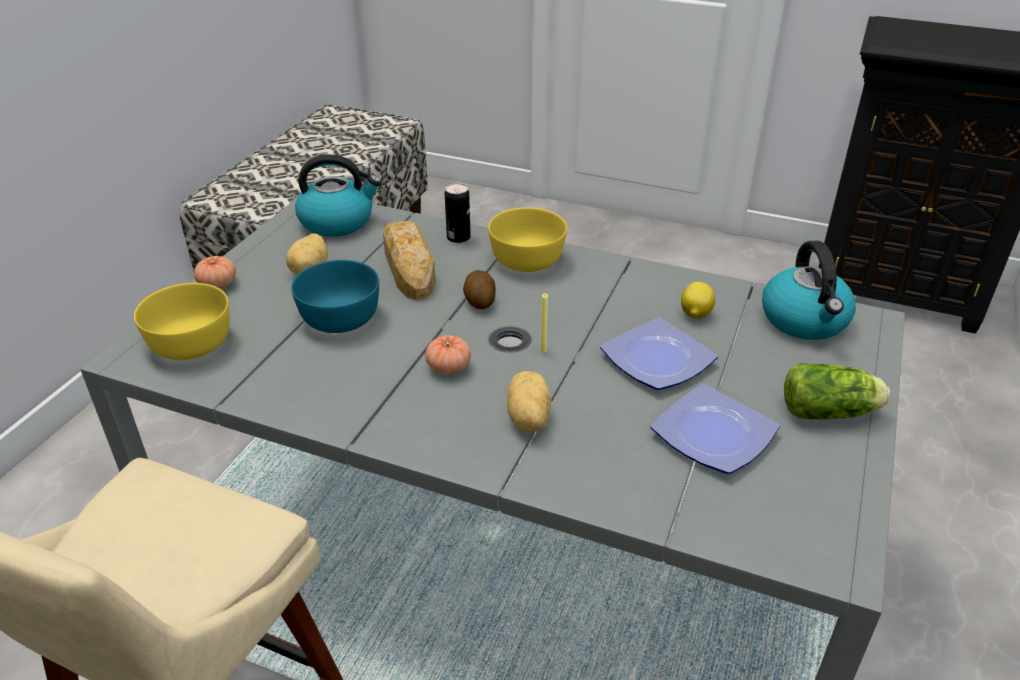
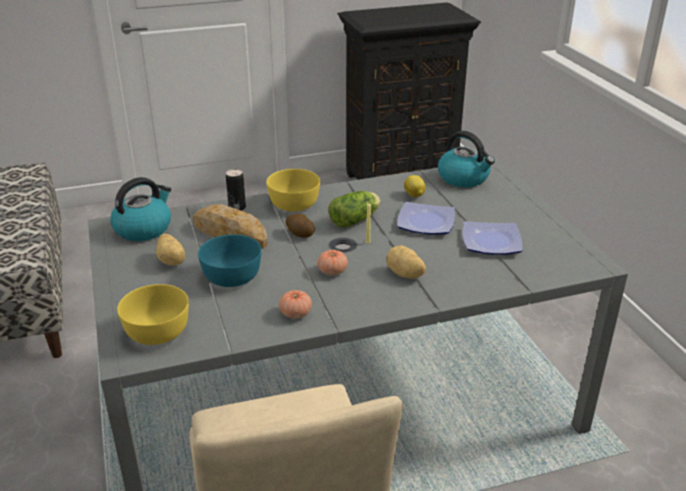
camera: 40 degrees left, 5 degrees down
tomato [194,256,236,289] -> tomato moved to [279,290,312,319]
lettuce [784,363,890,419] -> lettuce moved to [328,191,381,228]

